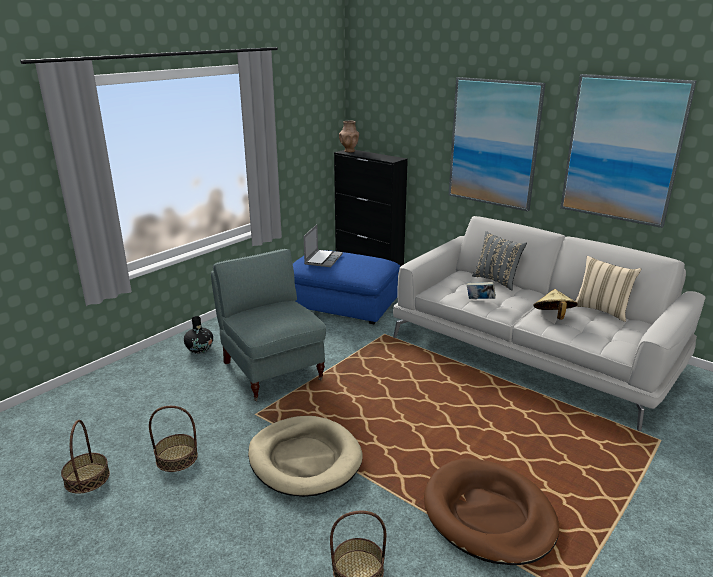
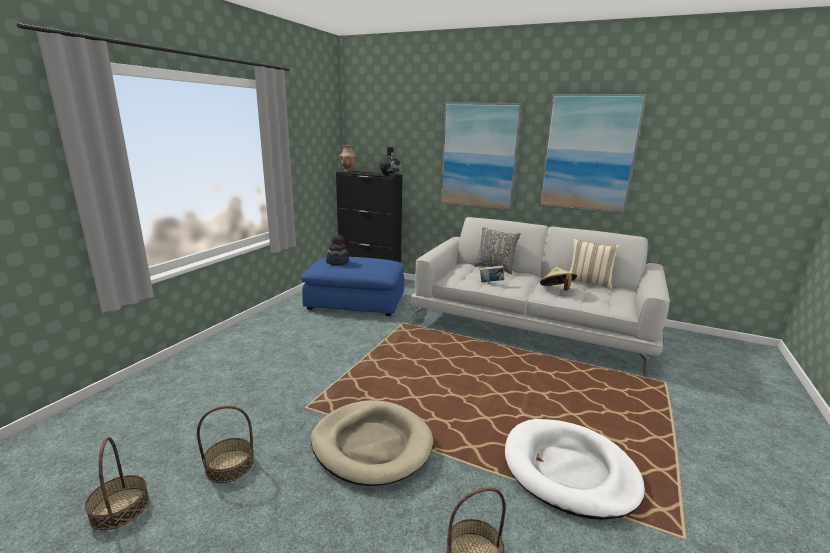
camera: 15 degrees left, 5 degrees down
black vase [184,316,213,354] -> black vase moved to [379,147,401,176]
grey armchair [211,249,326,401] -> none
laptop [303,224,343,267] -> hat [326,234,349,265]
brown dog bed [424,458,559,565] -> white dog bed [505,419,645,520]

